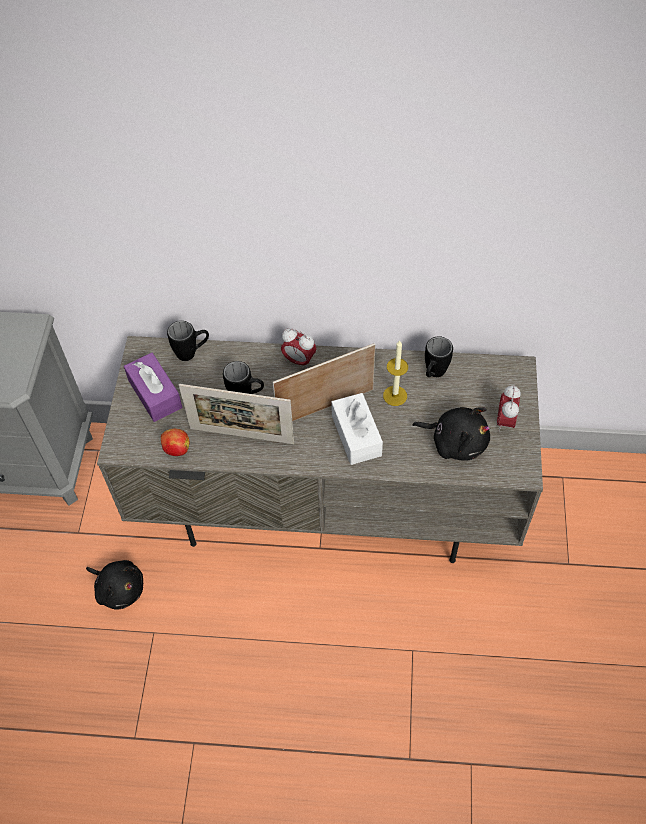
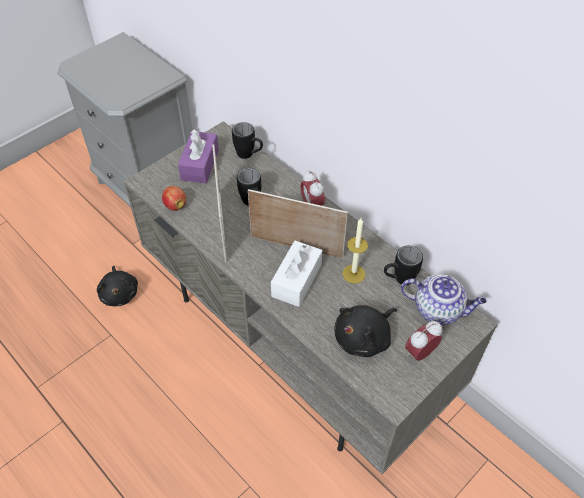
camera: 40 degrees right, 5 degrees down
picture frame [179,384,294,444] -> picture frame turned 150 degrees counterclockwise [212,144,227,262]
black plush toy [412,407,490,461] -> black plush toy turned 75 degrees clockwise [334,305,397,357]
none -> teapot [401,275,487,325]

